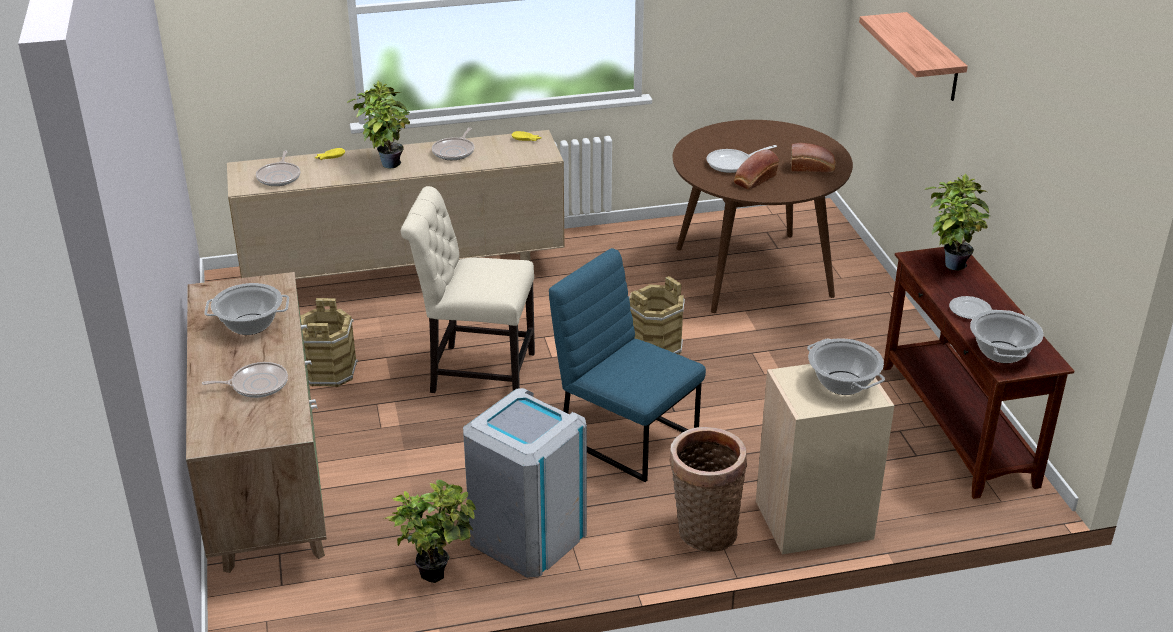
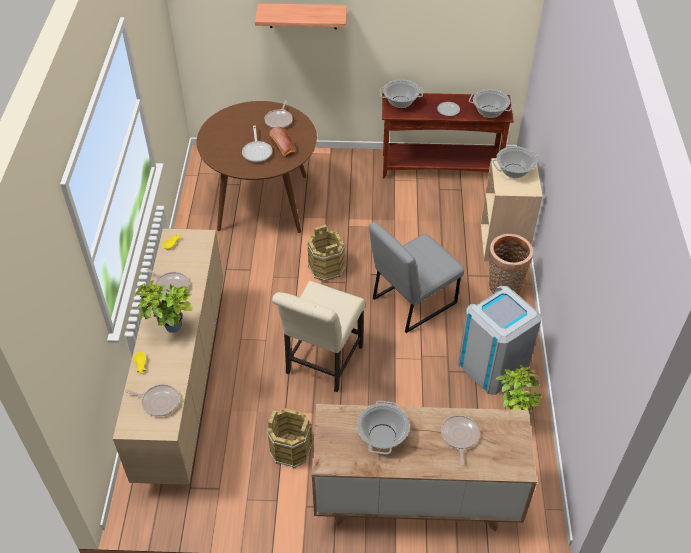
camera: 75 degrees left, 15 degrees up
blue chair [549,248,706,482] -> grey chair [369,222,464,333]
bread [790,143,835,172] -> frying pan [265,100,293,128]
potted plant [925,173,990,271] -> cooking pot [380,79,423,108]

